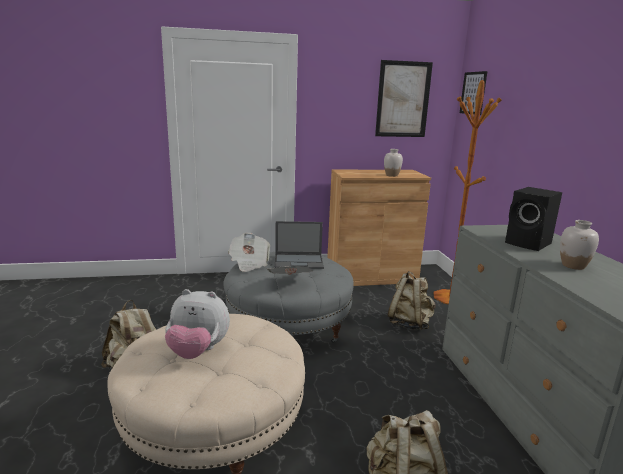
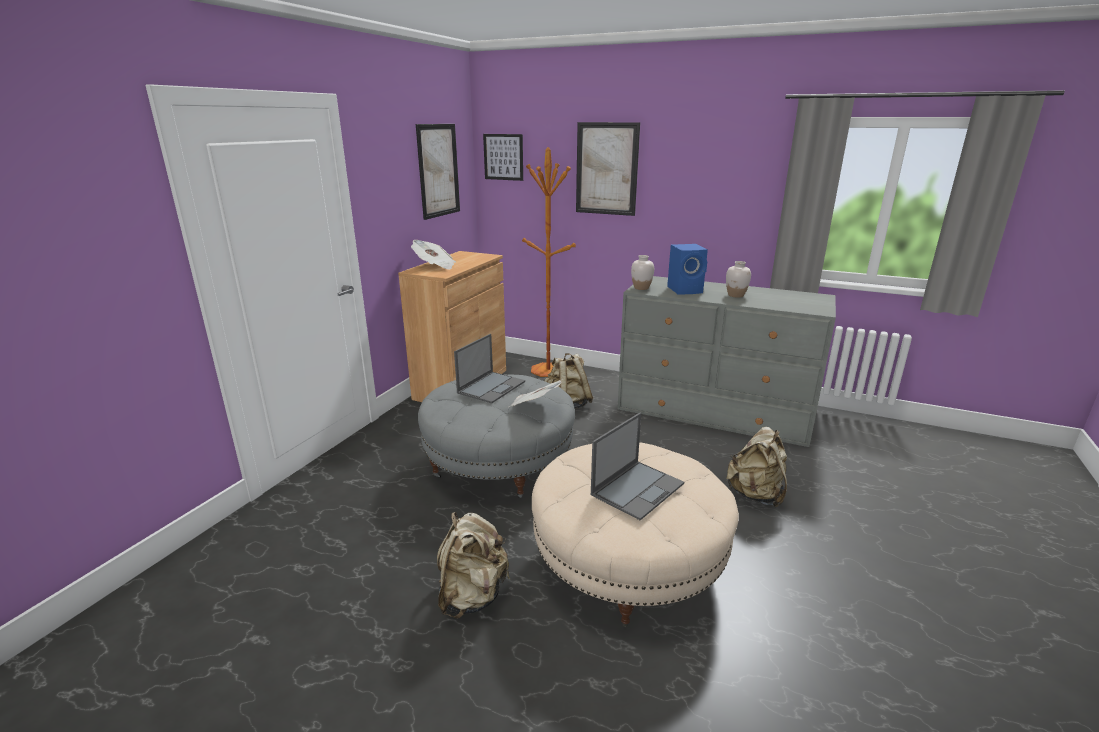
camera: 55 degrees left, 5 degrees up
plush toy [165,289,230,359] -> laptop [591,413,684,520]
newspaper [228,233,270,272] -> newspaper moved to [411,240,456,270]
white vase [384,149,403,177] -> white vase moved to [631,255,654,290]
black speaker [505,187,562,251] -> blue speaker [667,244,708,294]
none -> picture [576,122,640,216]

